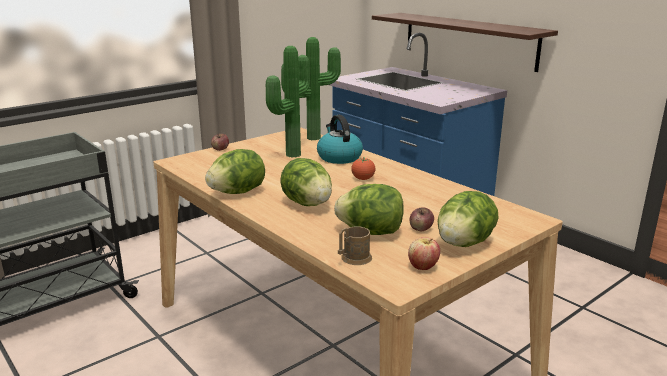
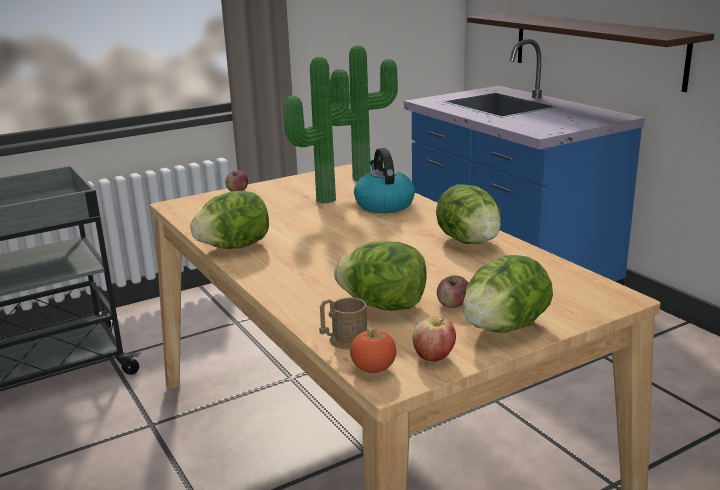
camera: 10 degrees right, 0 degrees up
lettuce [280,158,332,206] -> lettuce moved to [436,184,501,244]
tomato [351,157,375,180] -> tomato moved to [350,328,397,373]

